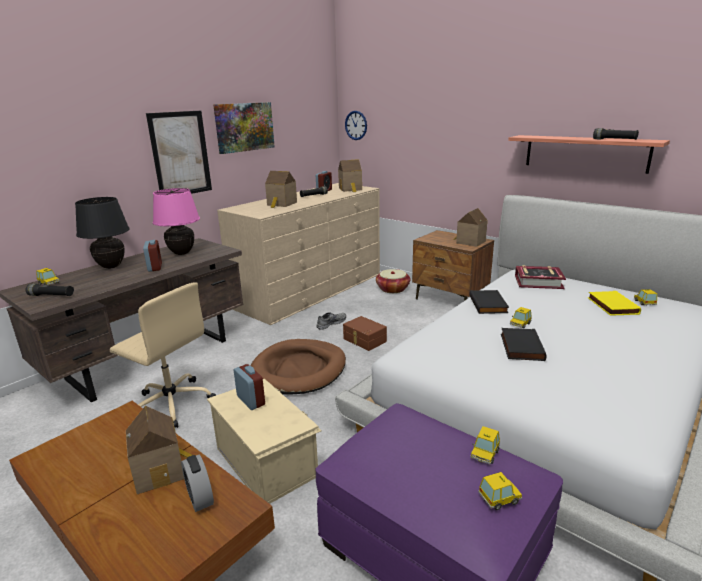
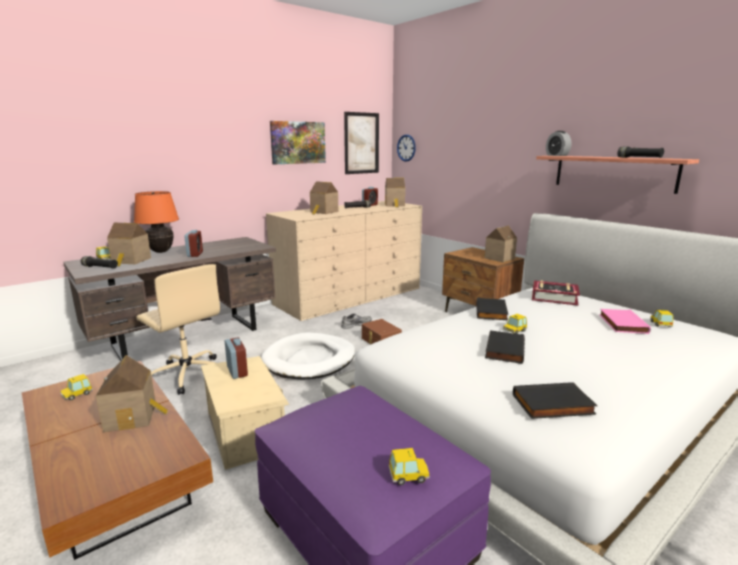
camera: 10 degrees right, 5 degrees down
black table lamp [75,197,129,269] -> orange table lamp [134,191,179,253]
picture [146,111,212,194] -> picture moved to [344,112,379,174]
pink table lamp [153,188,200,255] -> none
alarm clock [181,455,214,512] -> alarm clock moved to [546,131,571,156]
brown dog bed [251,339,346,395] -> white dog bed [261,332,355,379]
basket [376,269,410,293] -> none
toy car [470,426,500,464] -> toy car moved to [60,374,93,400]
yellow book [588,291,641,316] -> pink book [599,309,651,334]
none -> toy house [107,223,151,266]
none -> black book [513,382,598,419]

